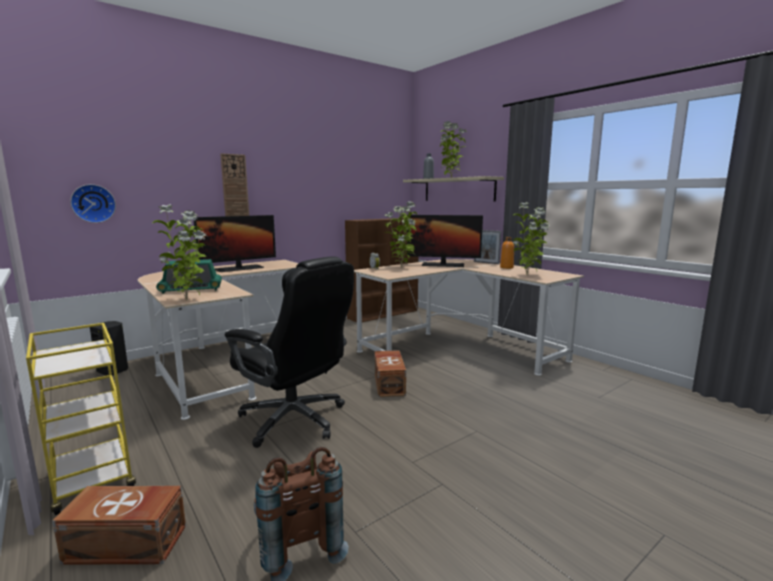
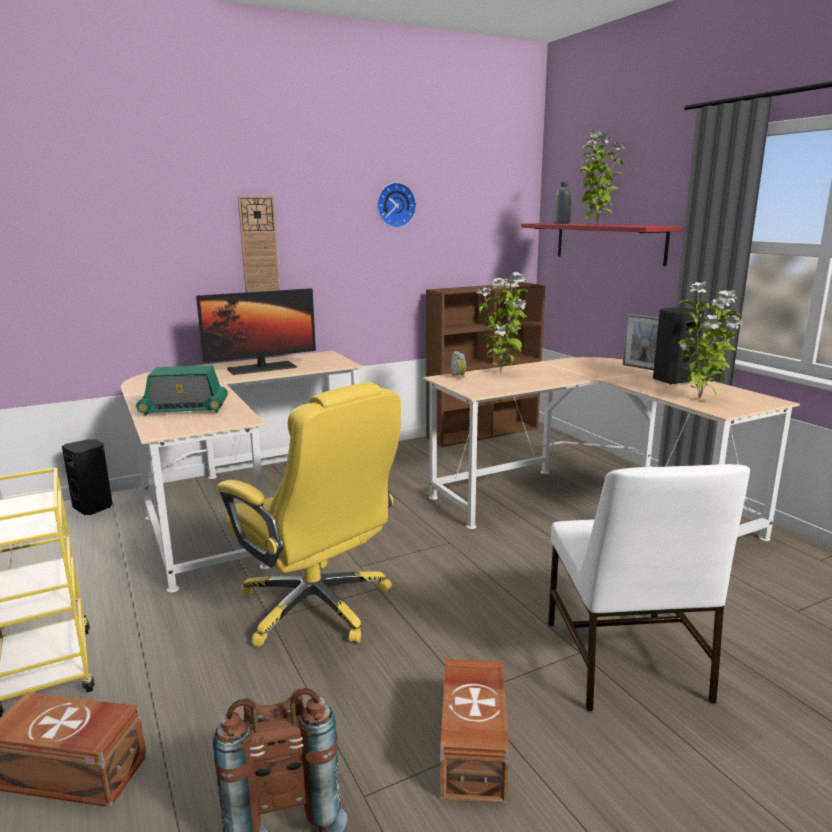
camera: 10 degrees right, 5 degrees up
wall clock [70,184,116,223] -> wall clock moved to [377,182,416,228]
potted plant [153,204,206,300] -> none
black office chair [225,256,354,448] -> yellow office chair [217,382,401,647]
brown storage box [375,350,406,397] -> brown storage box moved to [440,659,509,804]
beige shelf [403,176,504,201] -> red shelf [521,223,682,266]
monitor [407,215,483,267] -> none
orange bottle [500,237,514,269] -> black speaker [653,307,704,385]
none -> white chair [548,464,750,712]

